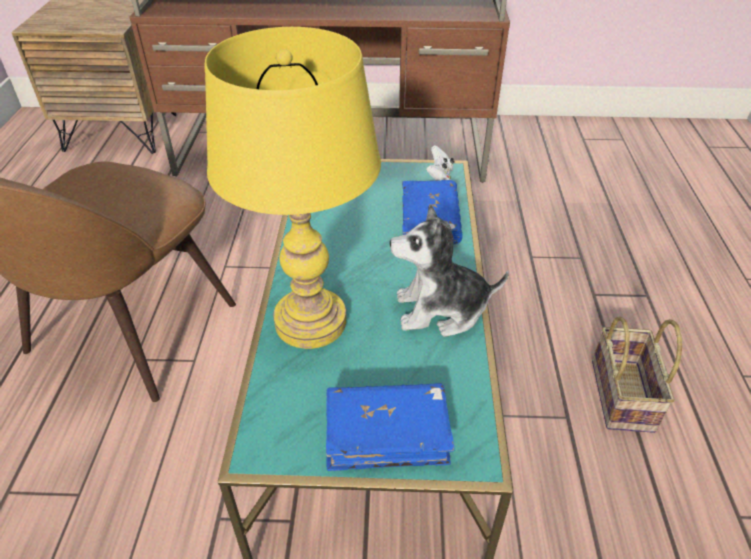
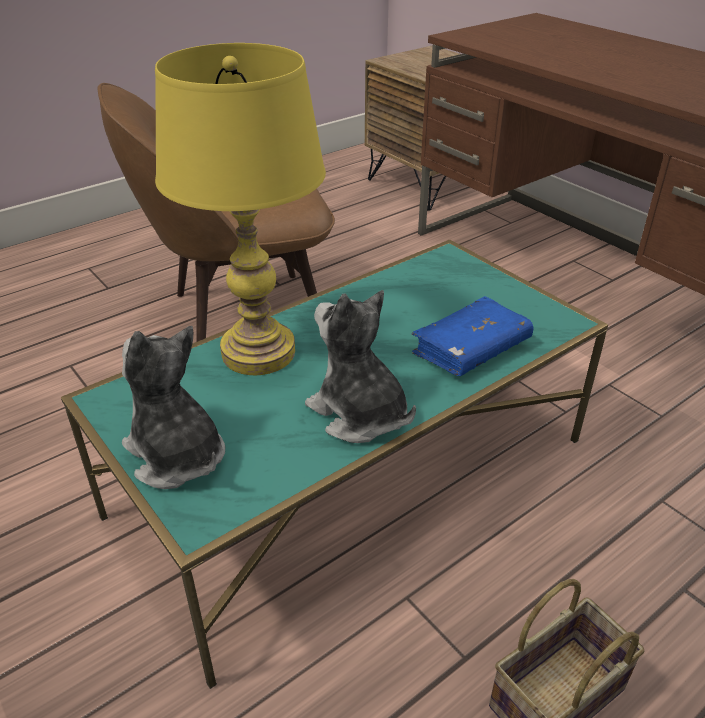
camera: 50 degrees right, 5 degrees down
blue book [326,383,455,471] -> plush toy [122,326,225,489]
white game controller [426,145,454,181] -> none

